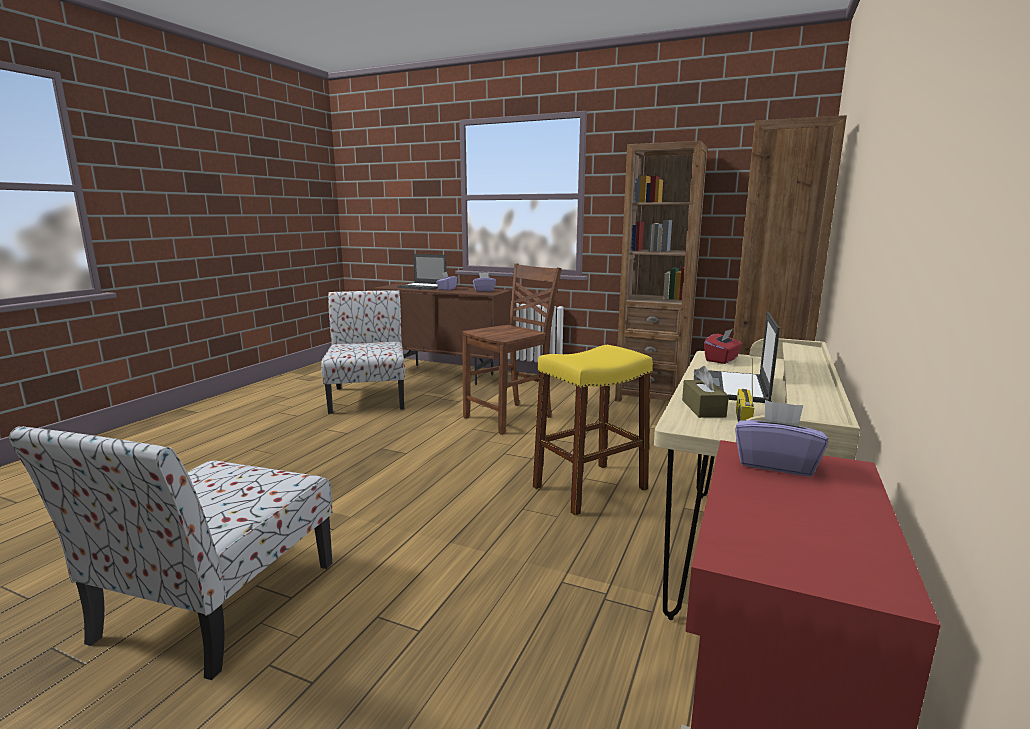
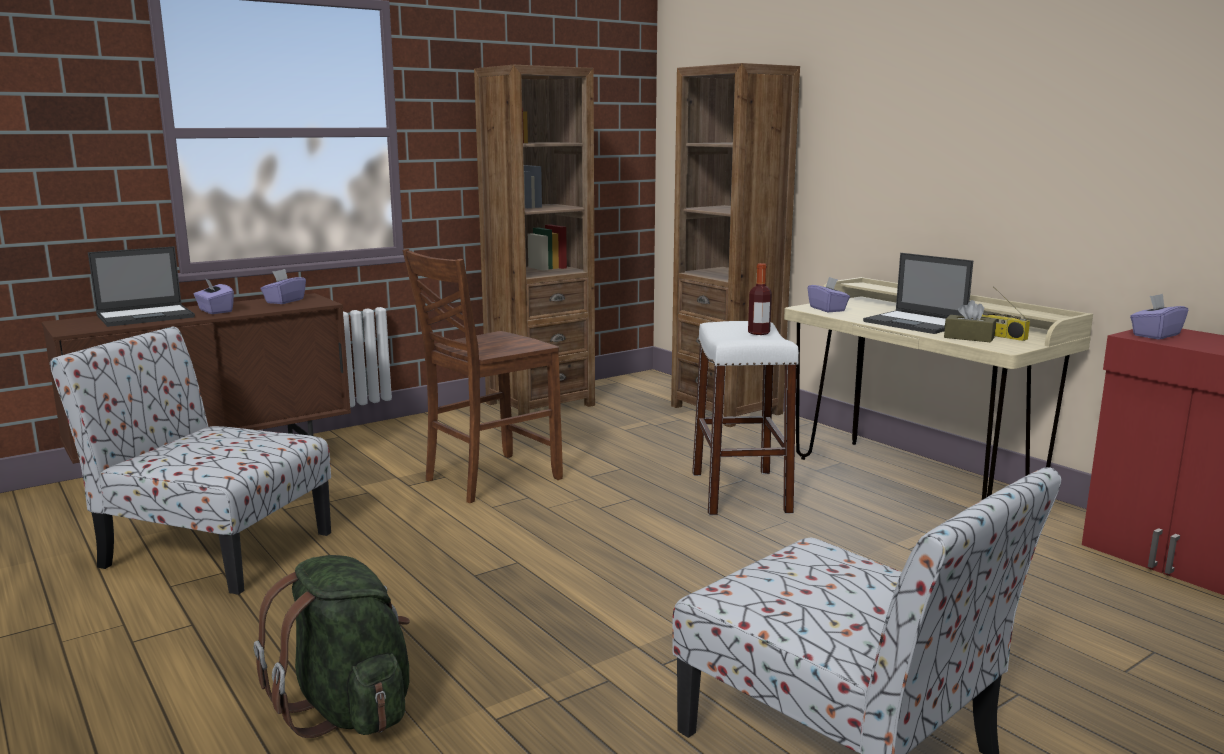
camera: 60 degrees left, 0 degrees up
brown chair [462,263,562,435] -> brown chair turned 120 degrees counterclockwise [403,249,563,503]
yellow stool [533,345,653,516] -> white stool [692,321,799,515]
red tissue box [704,329,743,364] -> purple tissue box [808,277,850,312]
none -> green backpack [254,555,410,738]
none -> bottle [748,263,772,335]

